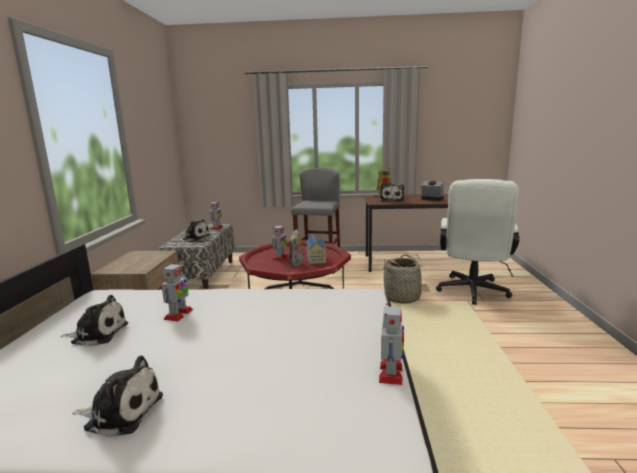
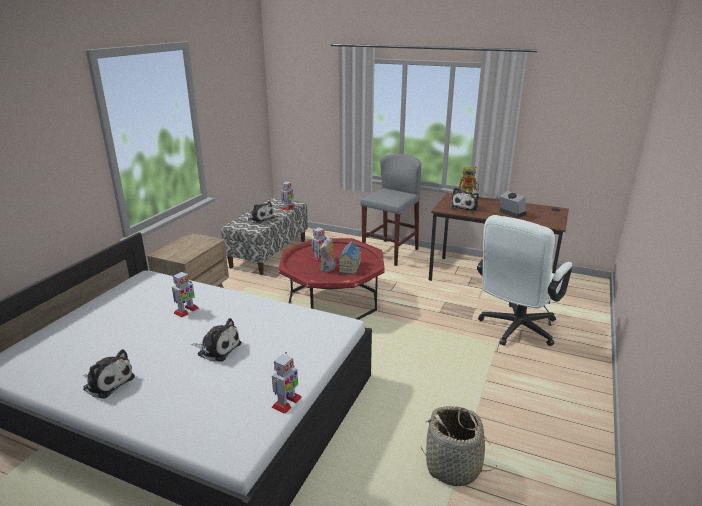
camera: 20 degrees right, 10 degrees up
plush toy [61,295,128,346] -> plush toy moved to [192,318,241,362]
basket [381,254,431,303] -> basket moved to [421,406,496,486]

